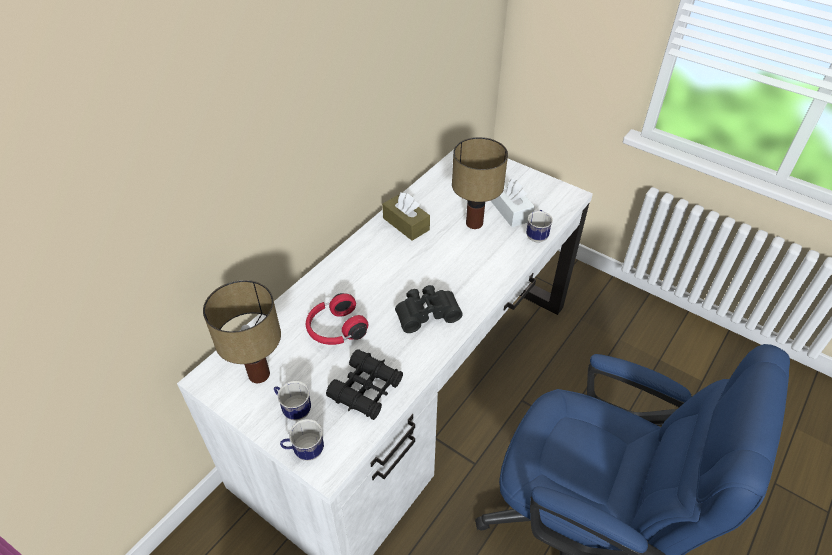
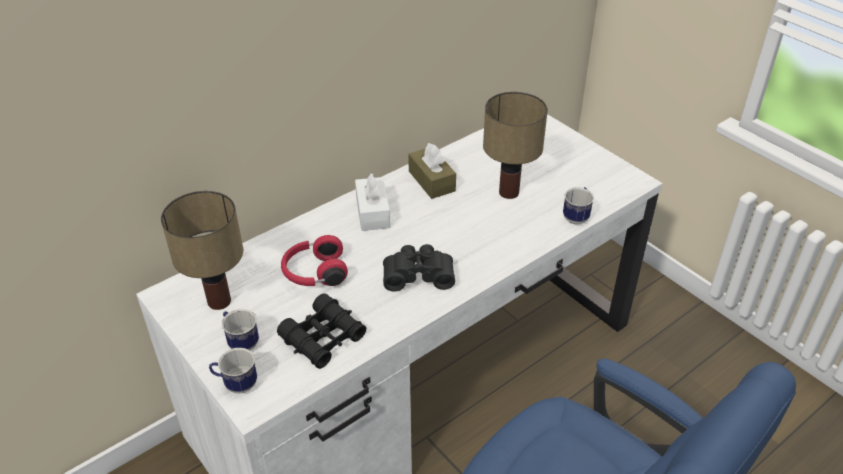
camera: 15 degrees right, 5 degrees down
white tissue box [491,179,535,227] -> white tissue box moved to [355,173,390,231]

